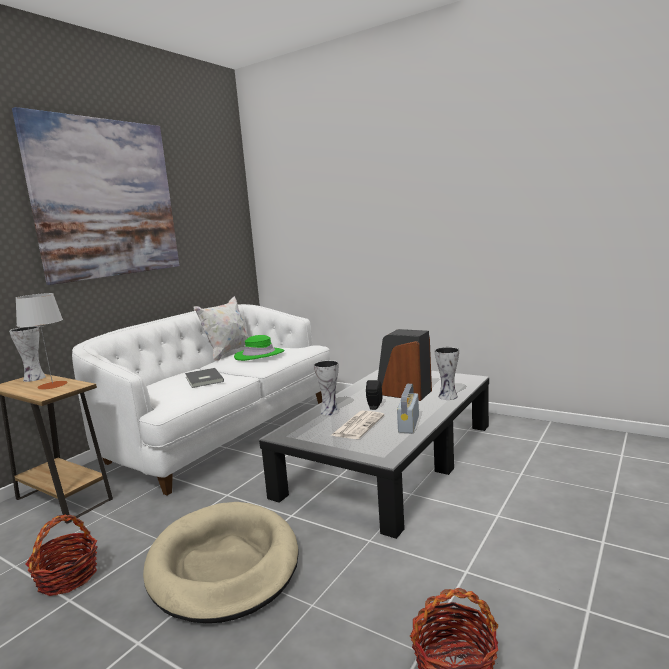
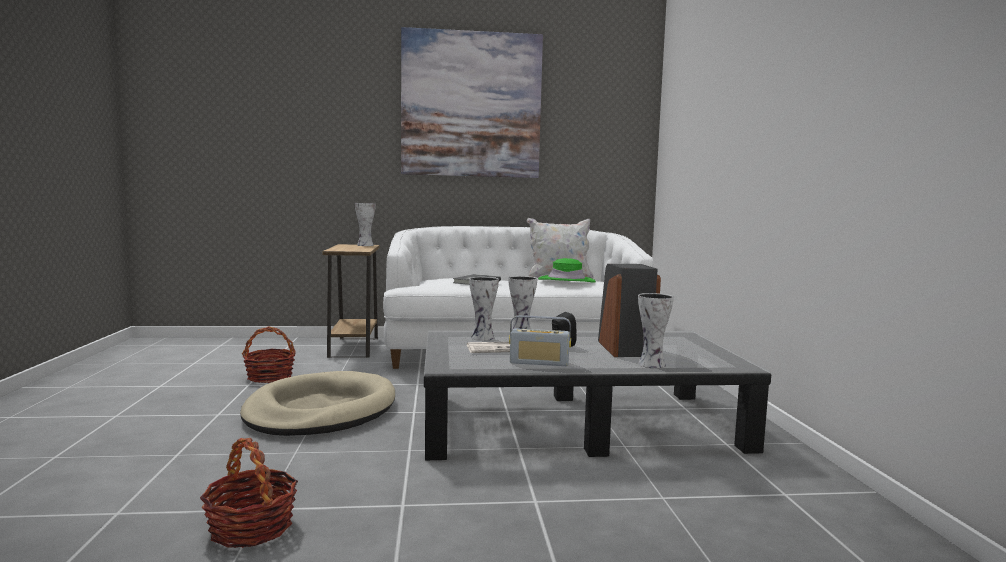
camera: 50 degrees right, 5 degrees down
grey table lamp [15,293,68,390] -> none
radio [397,384,419,433] -> radio turned 150 degrees counterclockwise [509,315,571,366]
none -> vase [469,277,499,341]

